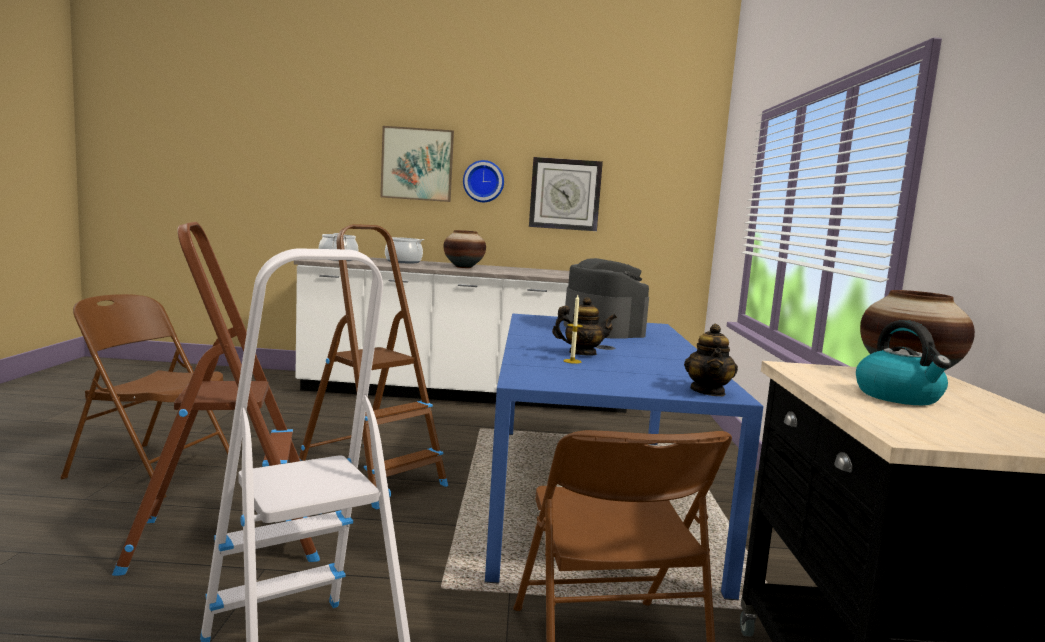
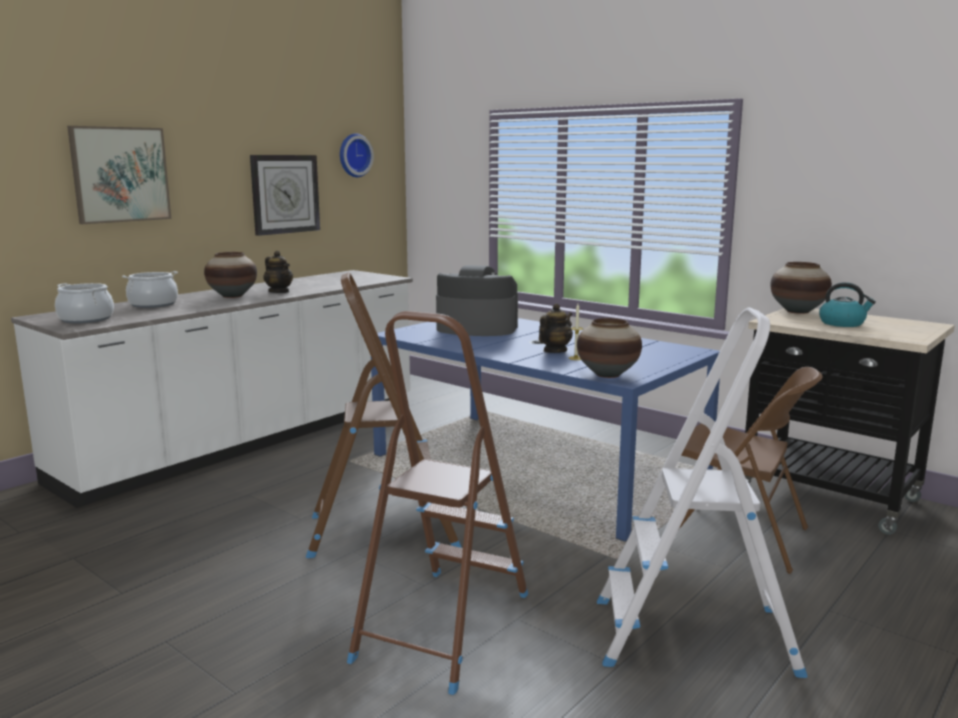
camera: 50 degrees left, 5 degrees up
brown chair [61,294,229,498] -> none
wall clock [463,160,504,202] -> wall clock moved to [340,133,374,177]
teapot [684,324,738,396] -> teapot moved to [263,251,293,293]
none -> vase [577,318,642,378]

